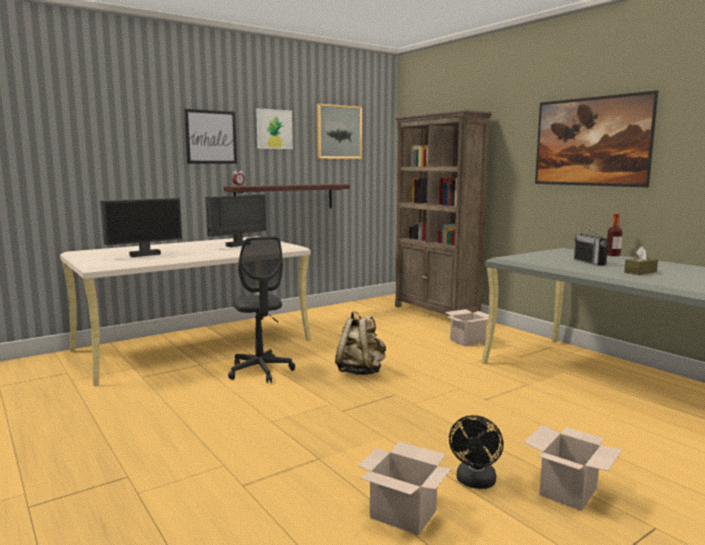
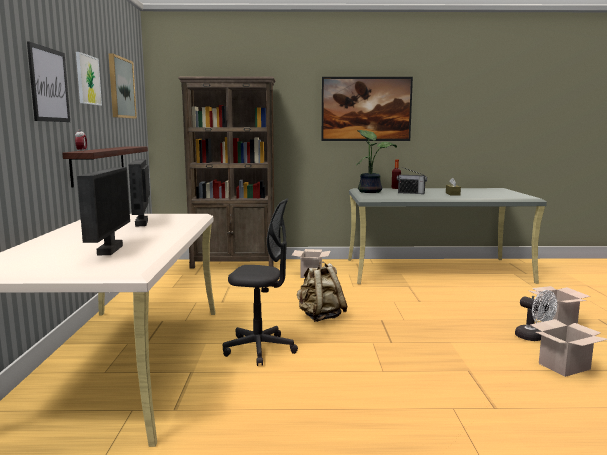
camera: 55 degrees left, 0 degrees up
black fan [449,415,504,489] -> white fan [515,290,557,341]
none -> potted plant [356,130,397,193]

